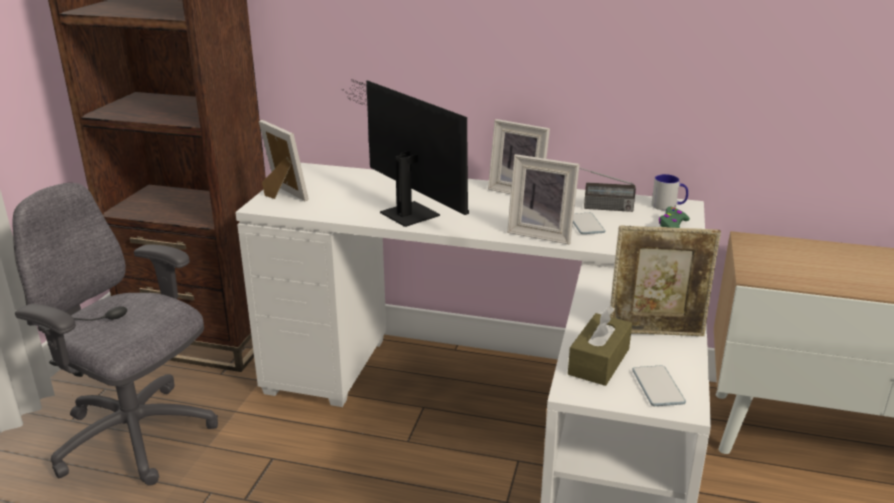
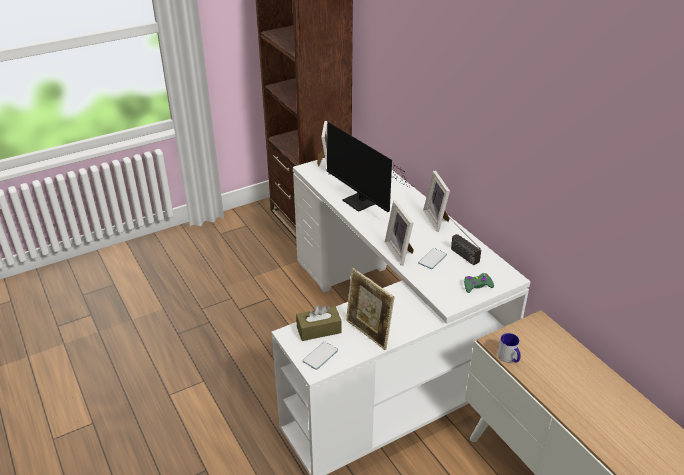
camera: 45 degrees right, 10 degrees up
grey office chair [12,183,218,486] -> none
monitor [342,79,469,227] -> monitor turned 135 degrees clockwise [326,122,413,212]
mug [652,174,688,211] -> mug moved to [497,333,521,363]

